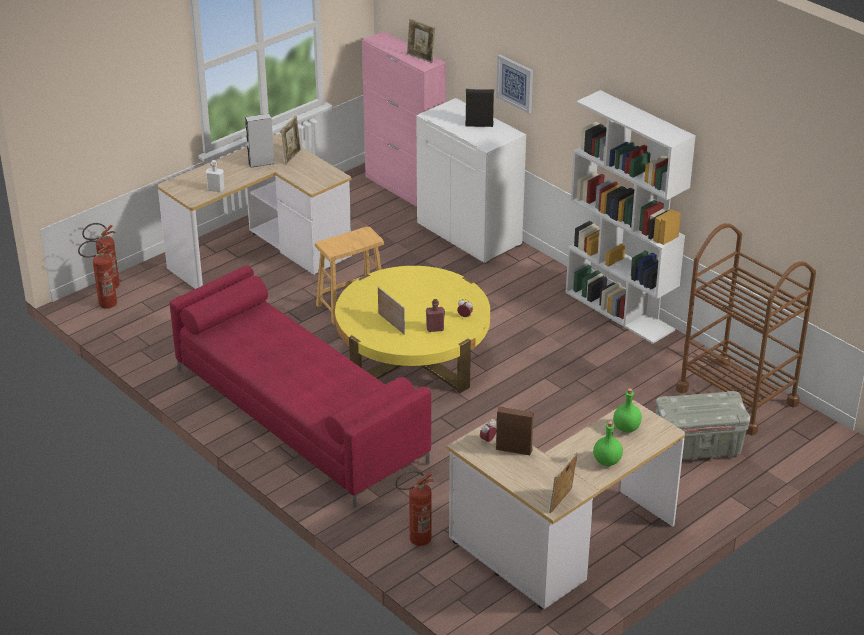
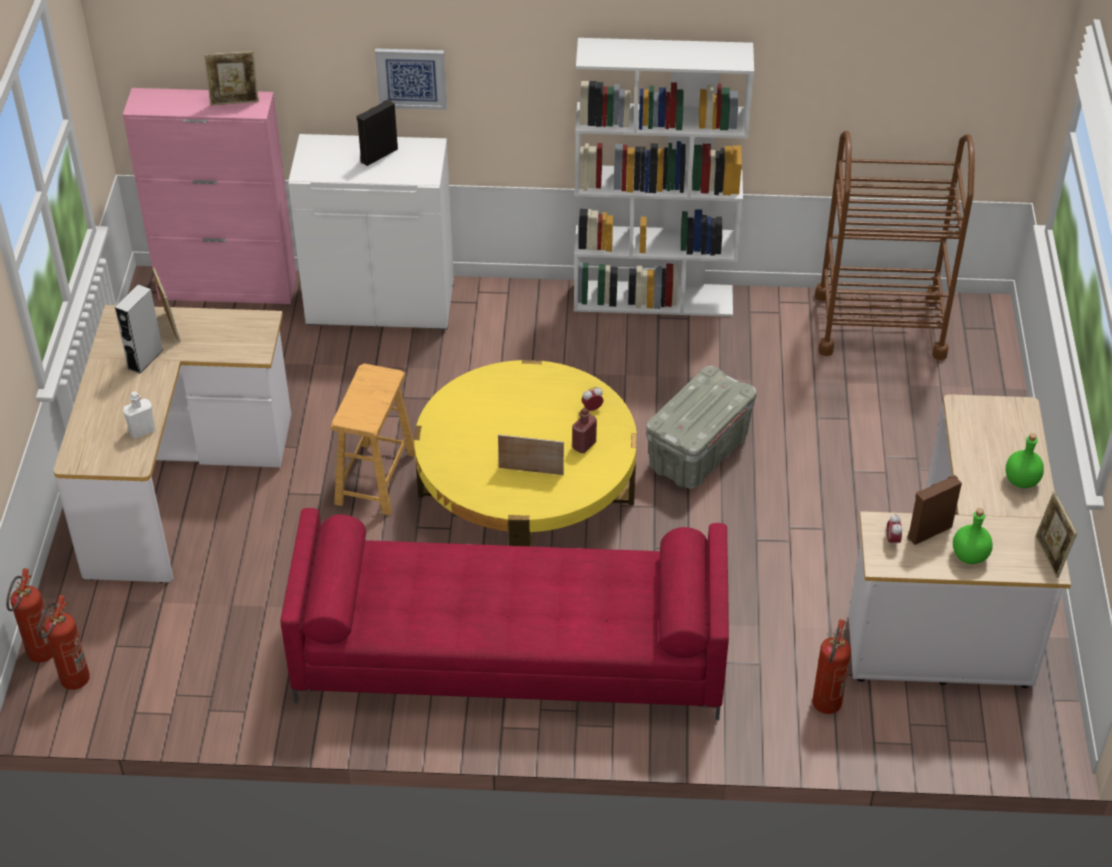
camera: 45 degrees left, 10 degrees up
green bottle [613,388,642,433] -> green bottle moved to [953,508,993,564]
grey storage box [656,391,751,460] -> grey storage box moved to [646,366,757,489]

